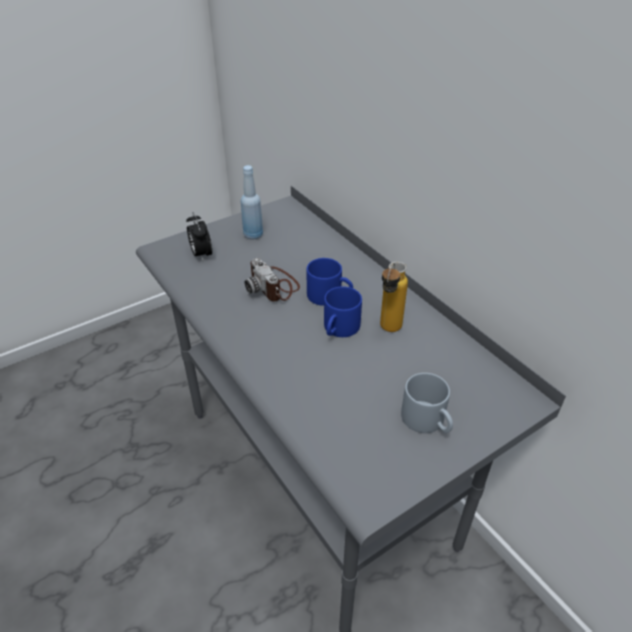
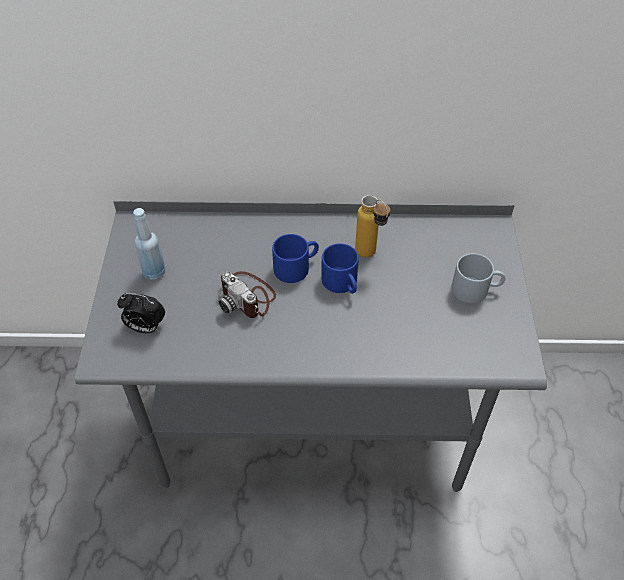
camera: 55 degrees left, 10 degrees up
camera [244,258,300,301] -> camera turned 45 degrees clockwise [219,271,276,318]

